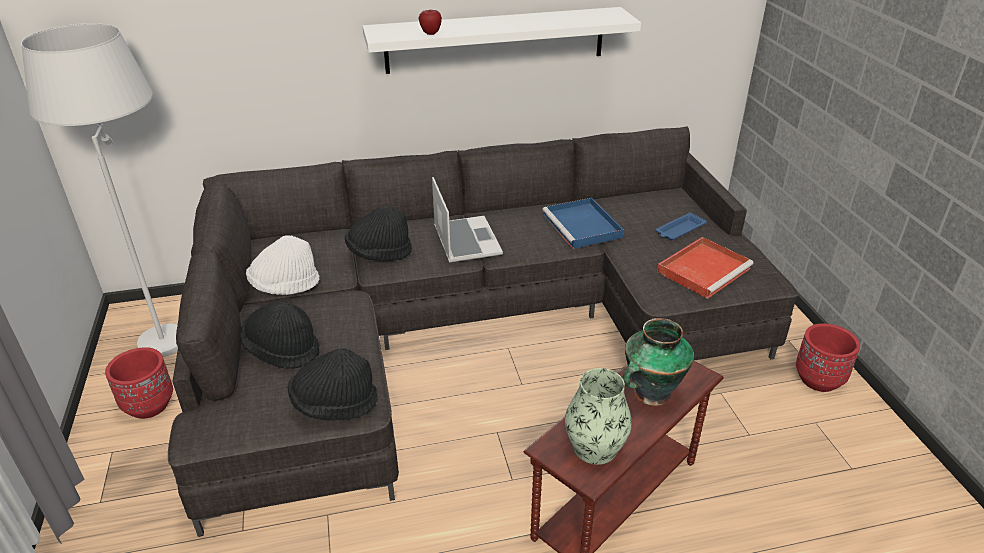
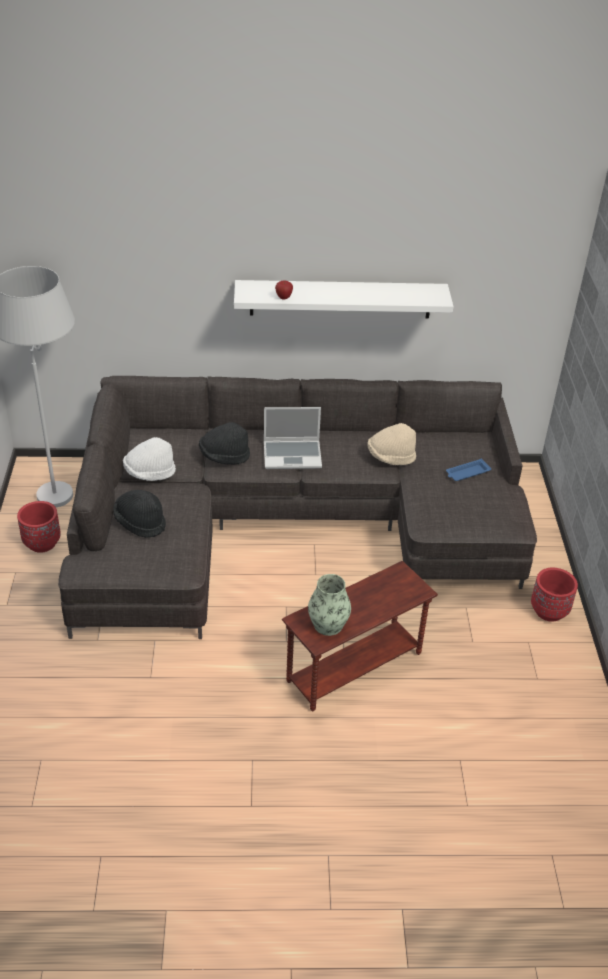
camera: 10 degrees right, 5 degrees up
black hat [288,348,378,421] -> none
laptop [432,177,503,263] -> laptop turned 90 degrees clockwise [264,407,322,469]
blue tray [542,198,624,249] -> beige hat [367,423,416,465]
vase [622,318,694,406] -> none
red tray [657,237,753,299] -> none

